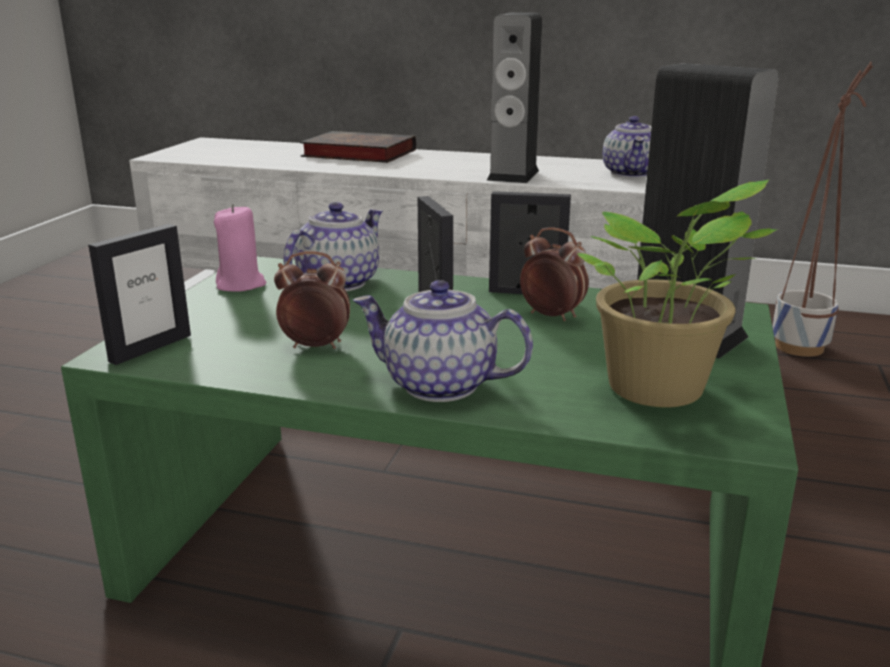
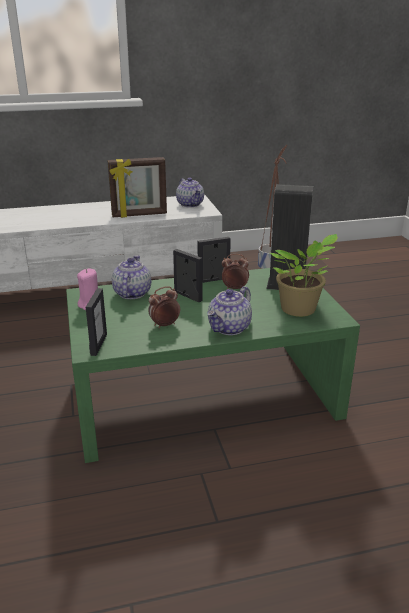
camera: 30 degrees left, 5 degrees up
book [300,131,416,163] -> none
teapot [353,280,533,402] -> teapot turned 45 degrees counterclockwise [207,286,252,335]
speaker [487,12,542,183] -> picture frame [108,157,167,218]

